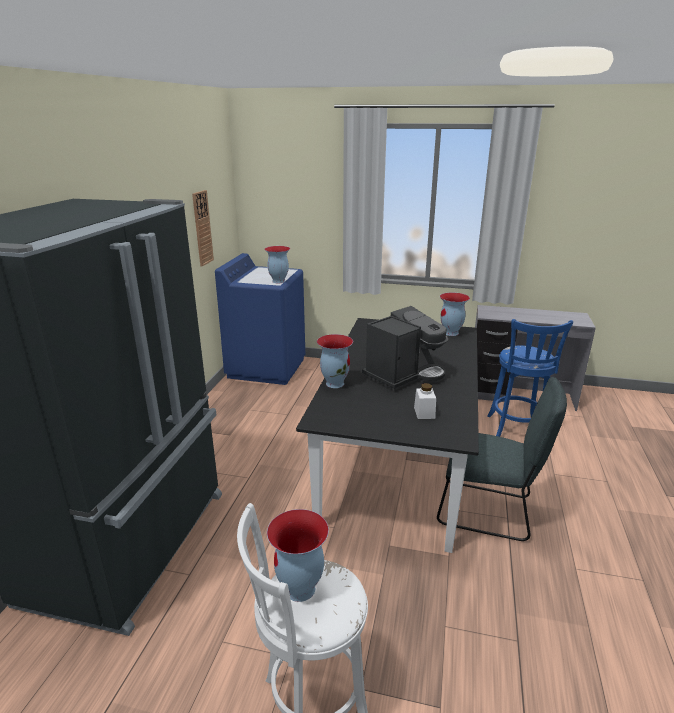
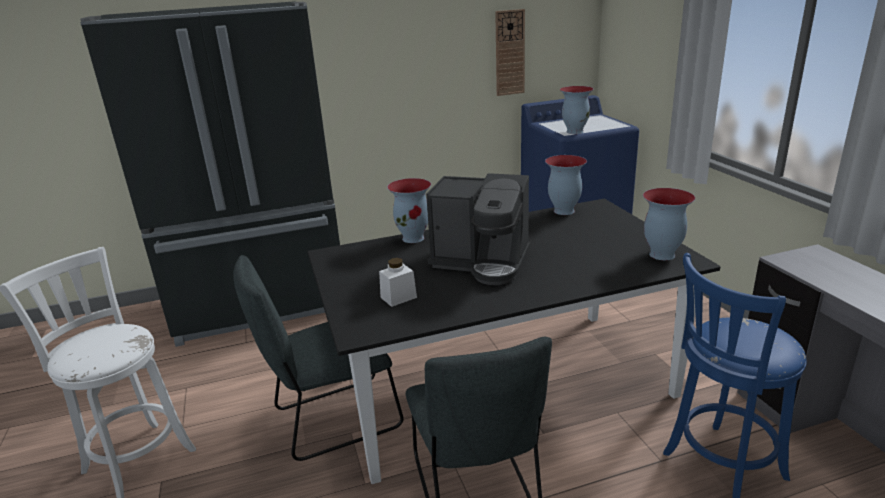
camera: 60 degrees right, 0 degrees up
vase [267,509,329,602] -> vase moved to [545,155,587,215]
none -> grey chair [233,255,404,461]

